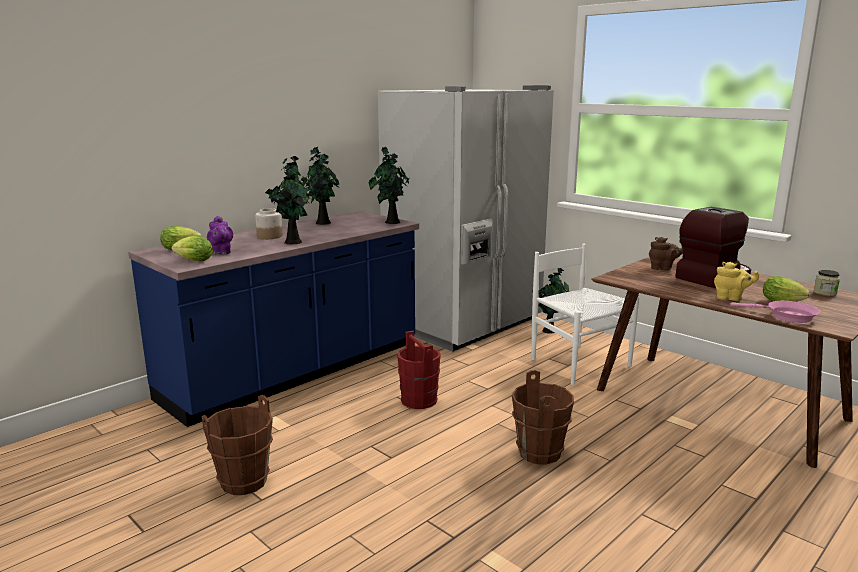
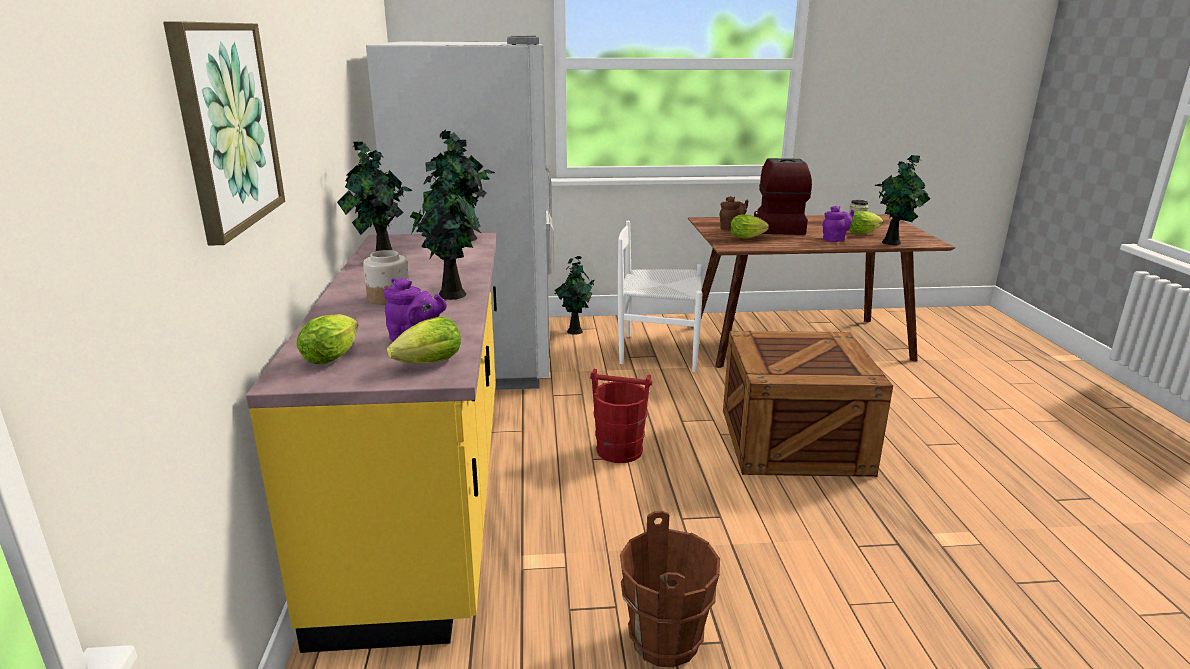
camera: 50 degrees left, 5 degrees up
blue counter [128,211,419,427] -> yellow counter [246,233,497,653]
brown bucket [512,370,574,465] -> crate [723,331,893,477]
yellow teapot [714,262,759,301] -> purple teapot [823,206,854,242]
pink frying pan [730,301,820,323] -> potted plant [875,155,930,245]
none -> picture [163,21,285,245]
none -> lettuce [730,215,769,238]

